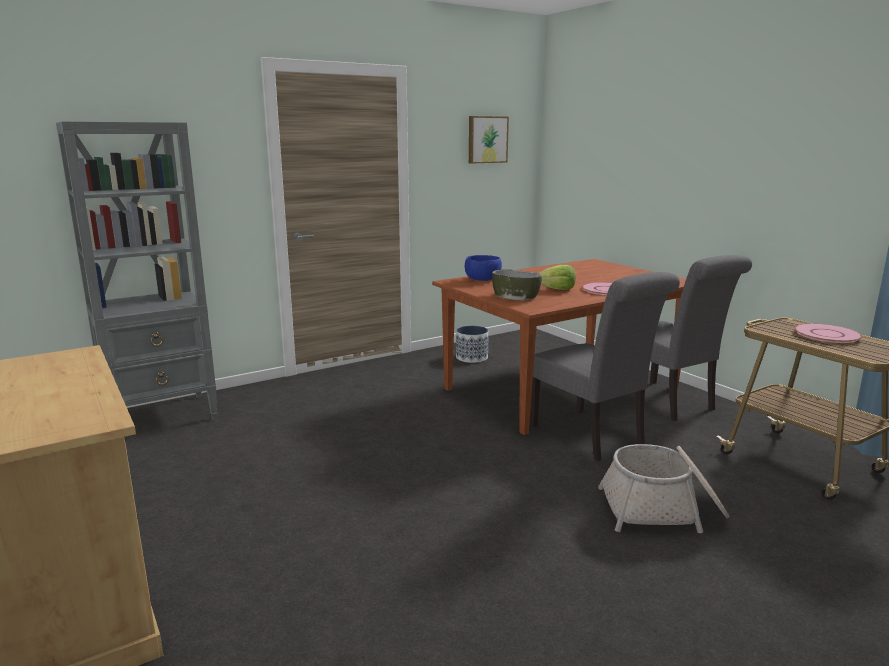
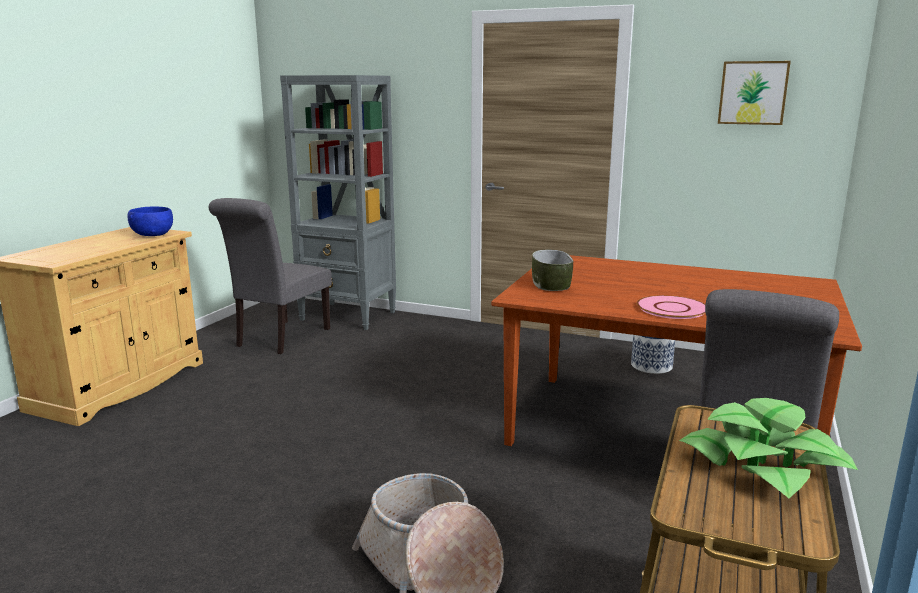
camera: 55 degrees right, 0 degrees up
blue bowl [465,255,502,281] -> blue bowl moved to [127,206,173,236]
grey chair [530,272,680,461] -> grey chair moved to [209,198,332,354]
lettuce [539,265,576,290] -> none
pink plate [794,323,863,343] -> potted plant [679,398,858,498]

